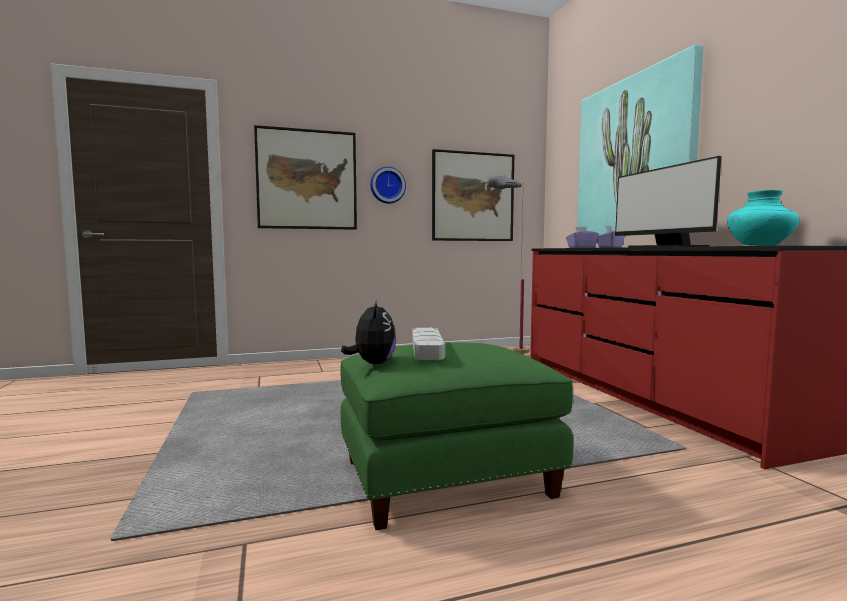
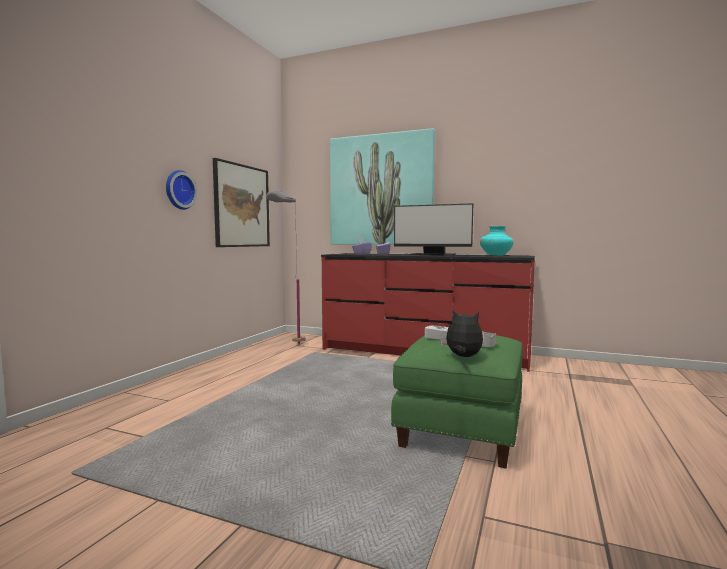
camera: 50 degrees left, 0 degrees up
picture [254,125,357,230] -> none

